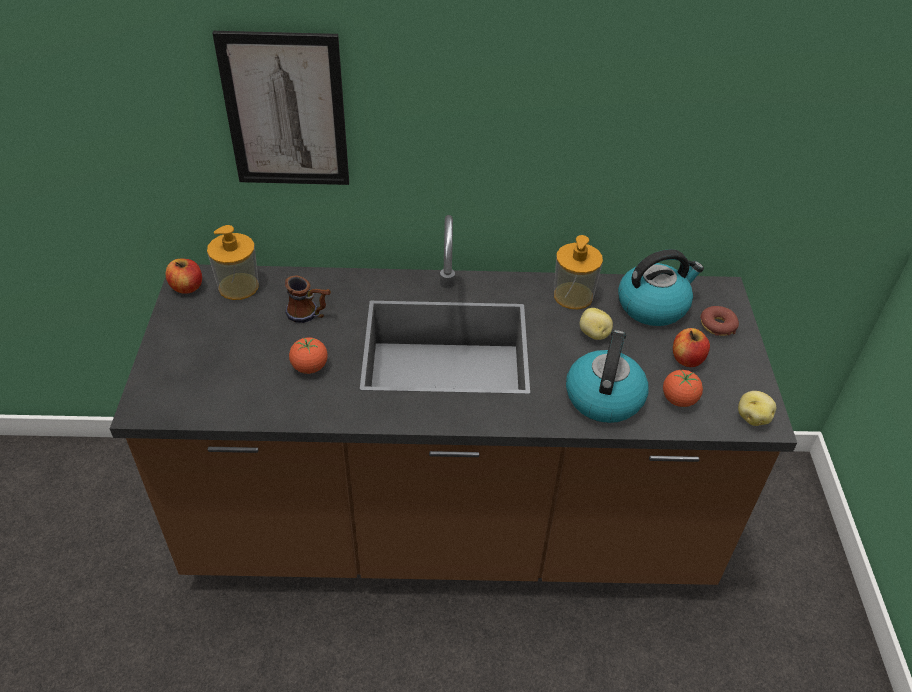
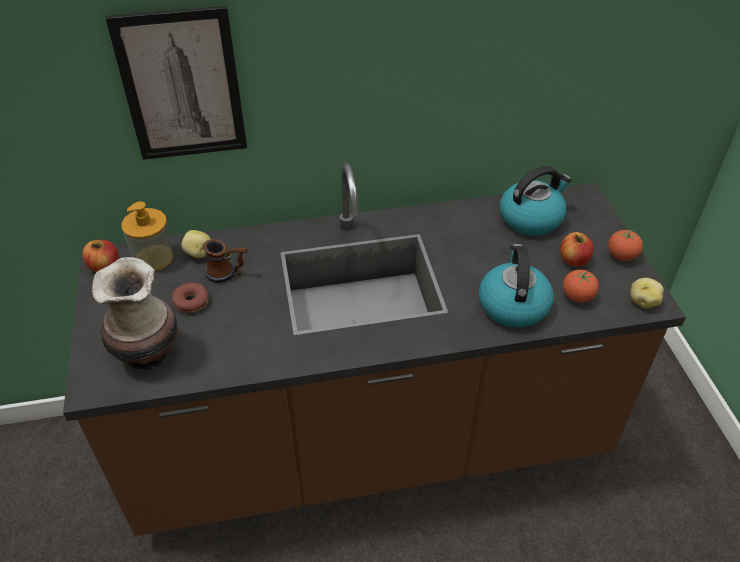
camera: 10 degrees left, 0 degrees up
tomato [289,337,328,374] -> tomato moved to [608,230,643,261]
soap dispenser [554,235,603,309] -> none
potato [580,308,613,340] -> potato moved to [181,230,211,258]
donut [700,306,739,336] -> donut moved to [172,283,209,313]
none -> vase [92,257,178,370]

